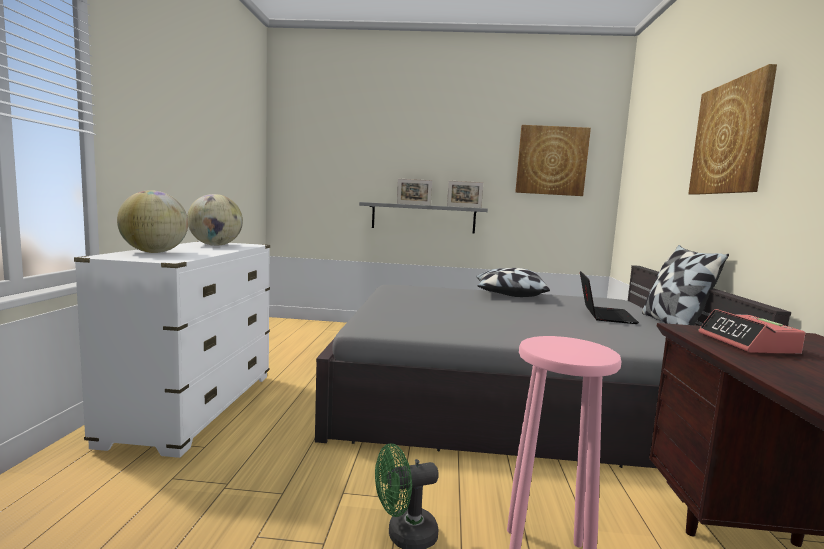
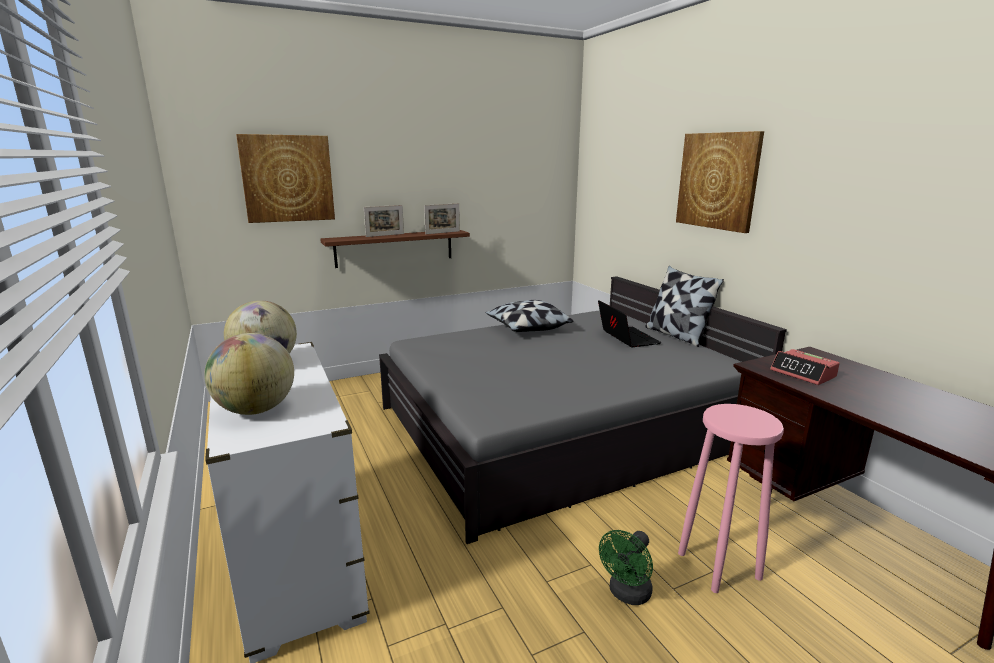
camera: 30 degrees left, 10 degrees up
grey shelf [359,202,488,234] -> brown shelf [320,230,470,268]
picture [515,125,591,196] -> picture moved to [236,134,335,223]

